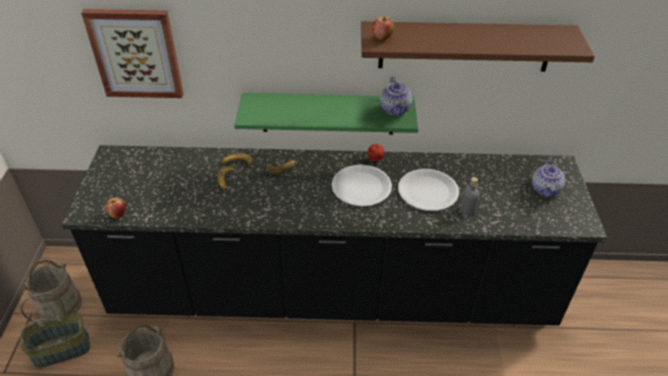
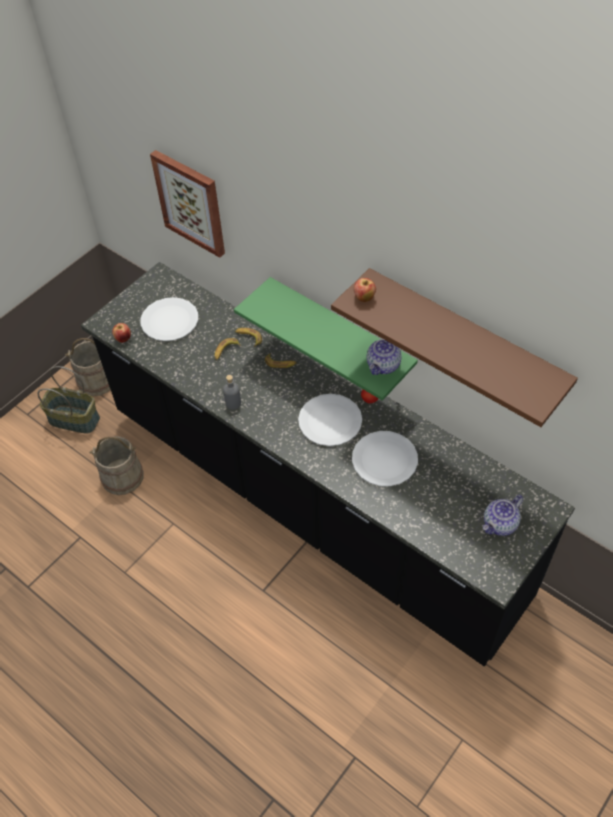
camera: 40 degrees right, 10 degrees up
grey bottle [460,177,480,216] -> grey bottle moved to [223,375,241,410]
none -> white plate [140,297,198,341]

